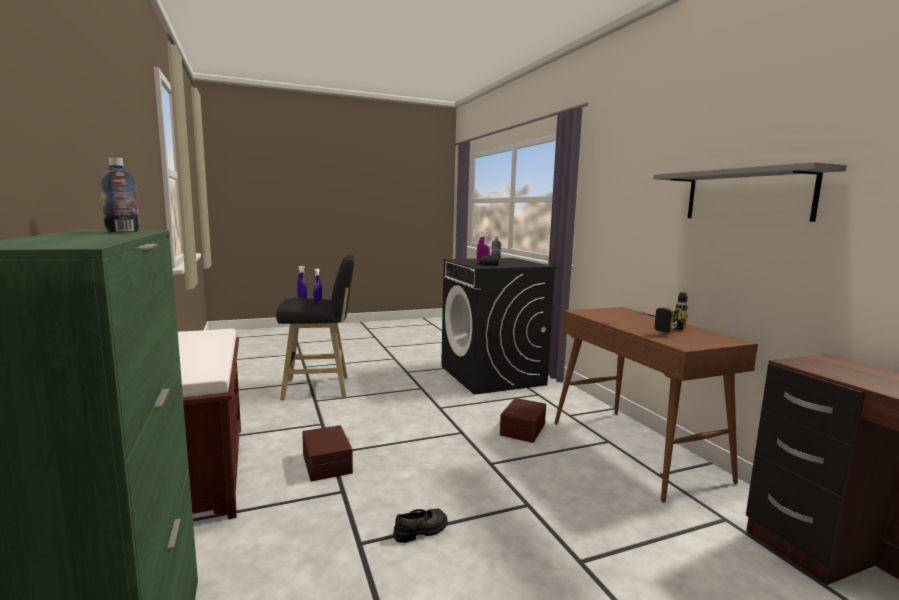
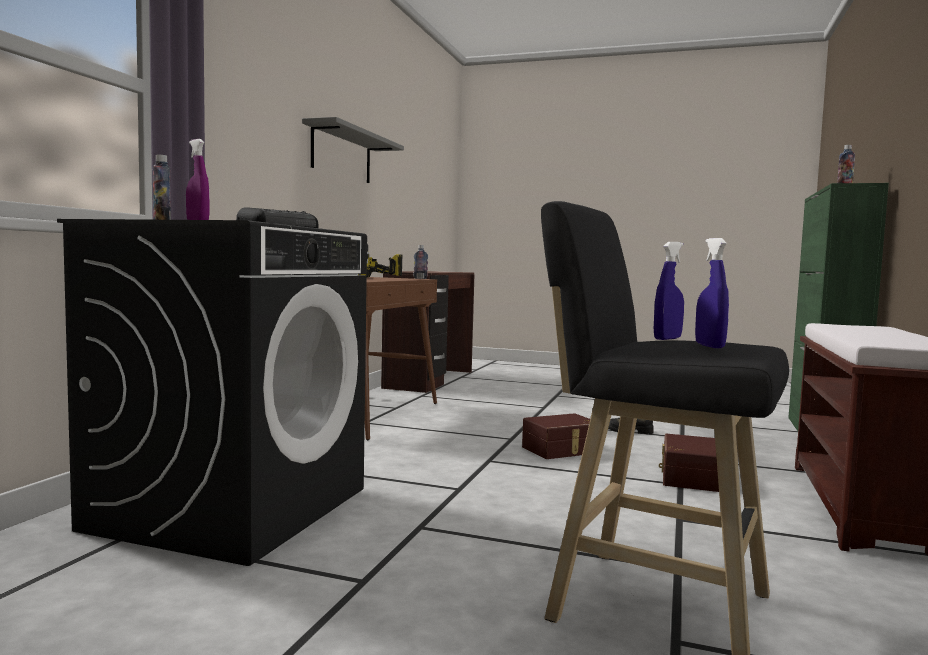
camera: 140 degrees left, 5 degrees down
brown storage box [500,398,546,443] -> brown storage box moved to [522,413,590,459]
none -> bottle [413,245,428,279]

